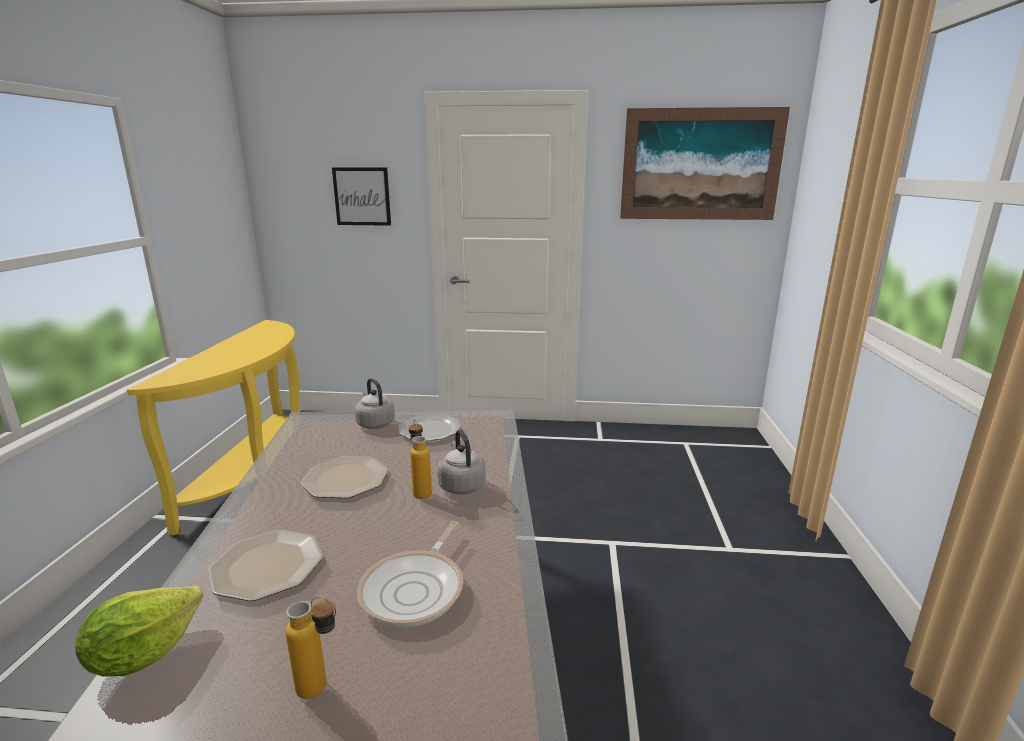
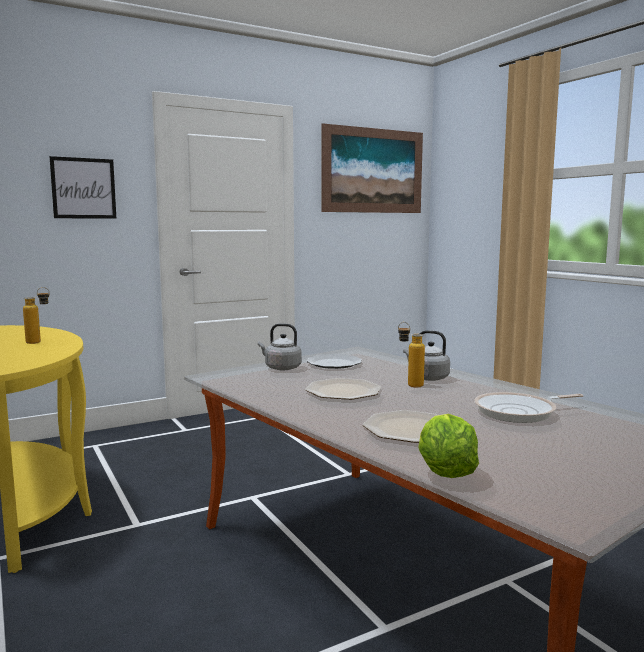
camera: 35 degrees left, 10 degrees down
bottle [286,596,336,699] -> bottle moved to [23,287,50,344]
frying pan [357,521,463,627] -> frying pan turned 90 degrees clockwise [474,392,584,423]

